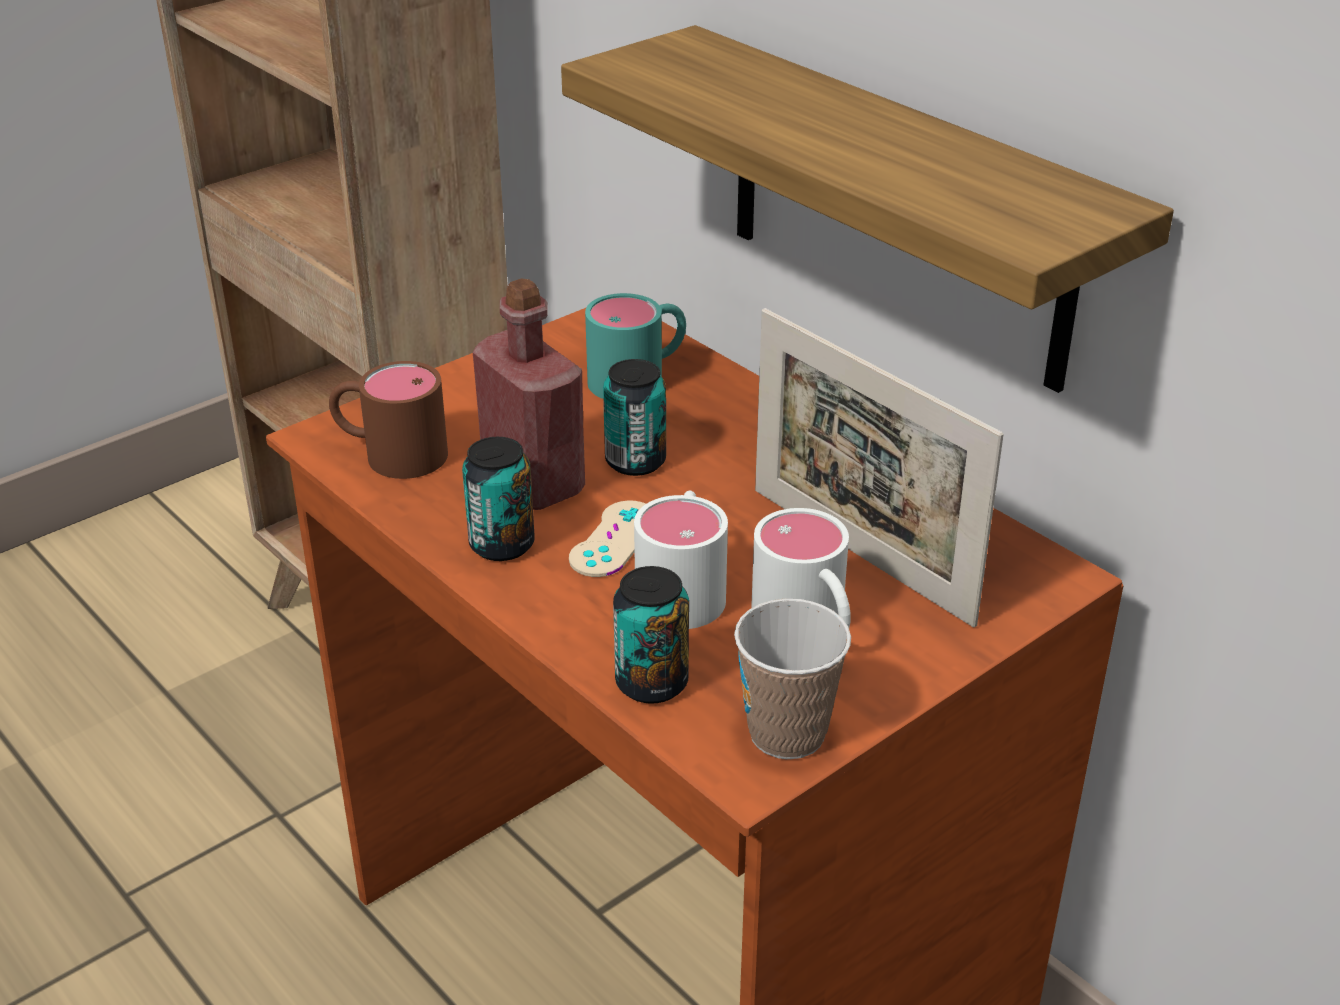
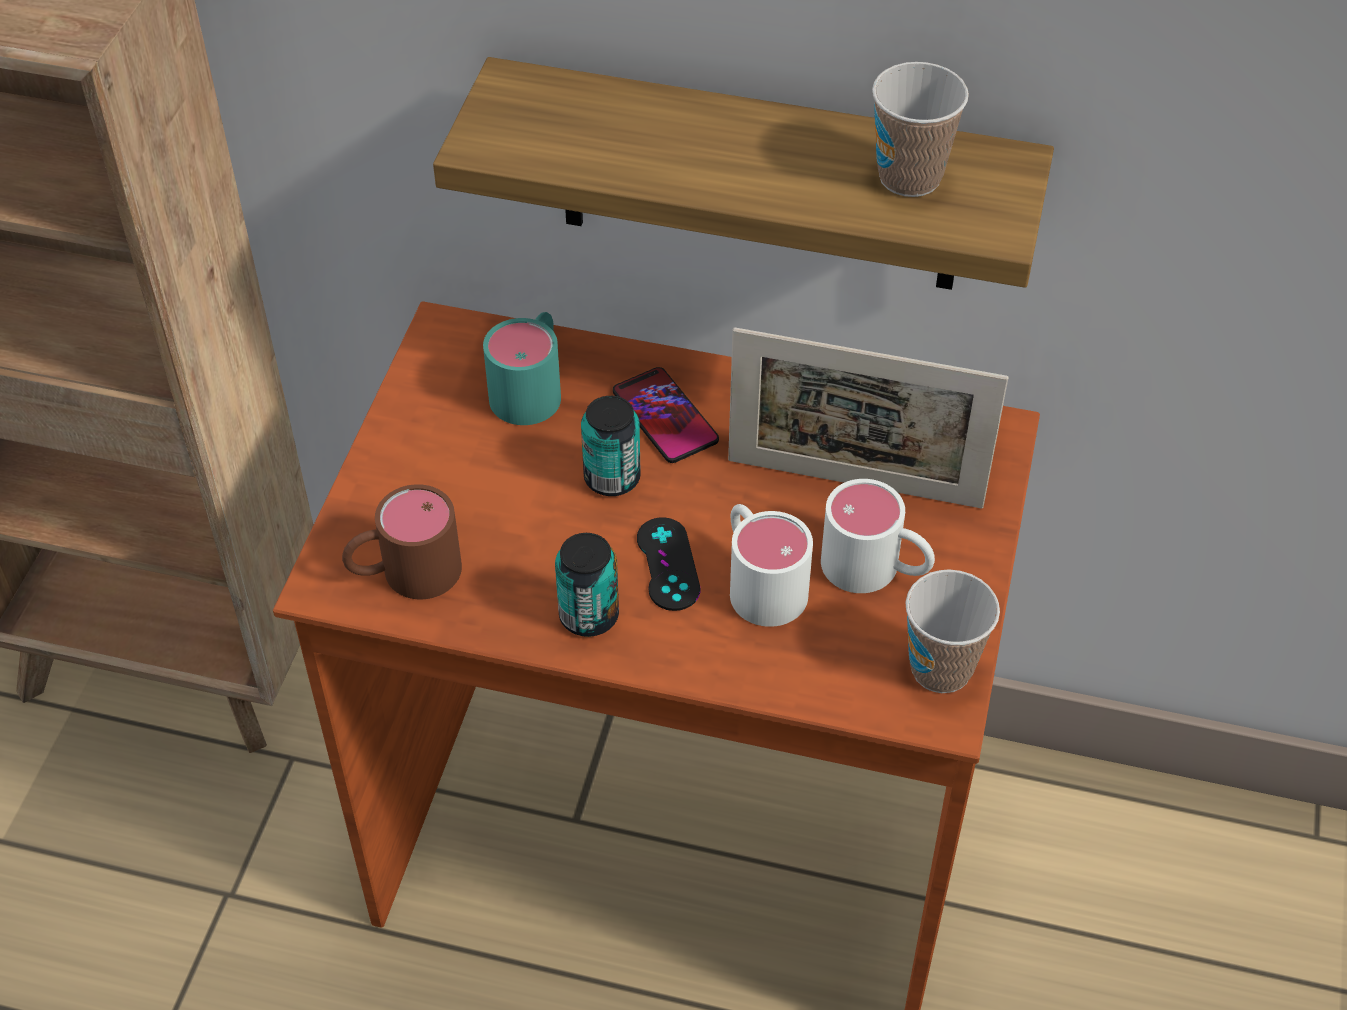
camera: 35 degrees left, 15 degrees up
red bottle [473,278,585,510] -> none
beige game controller [569,501,646,577] -> black game controller [637,517,701,611]
can [613,566,689,704] -> none
none -> phone [613,367,719,463]
none -> cup [872,62,969,197]

